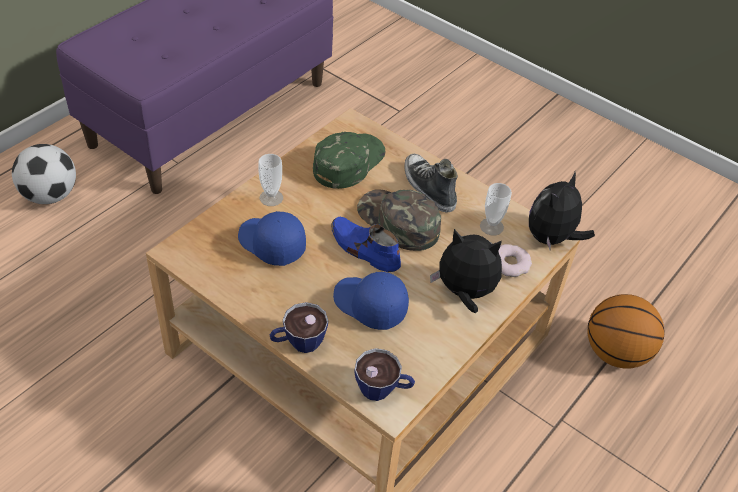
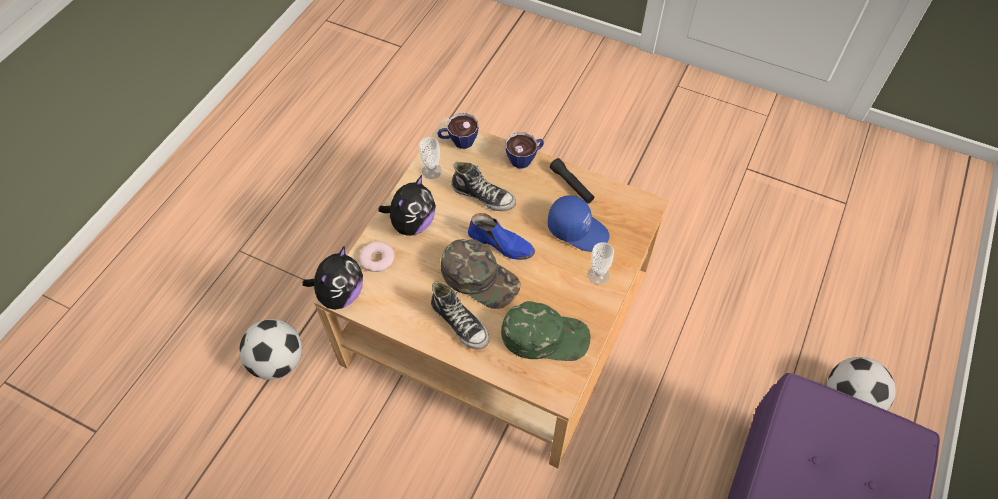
camera: 170 degrees right, 10 degrees up
green cap [313,132,385,189] -> green cap turned 105 degrees counterclockwise [501,301,590,361]
blue cap [333,272,409,330] -> shoe [452,162,516,211]
plush toy [430,229,502,313] -> plush toy turned 60 degrees counterclockwise [378,175,436,236]
cup [480,183,512,235] -> cup moved to [419,137,442,179]
basketball [587,294,665,368] -> football [239,319,302,380]
none -> black flashlight [550,158,594,204]

